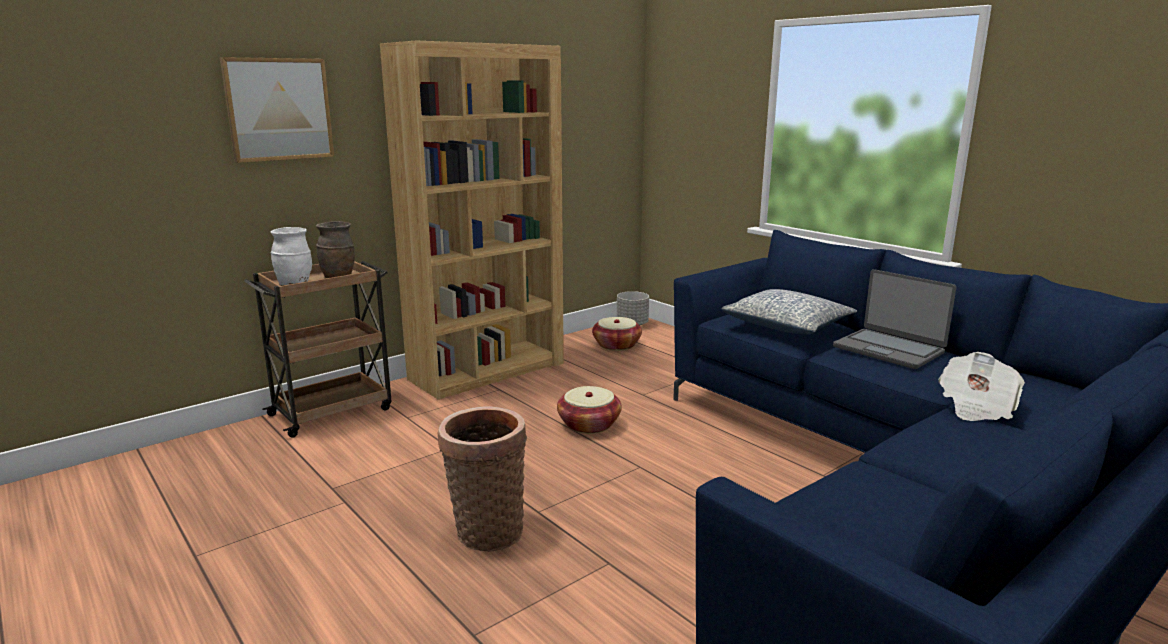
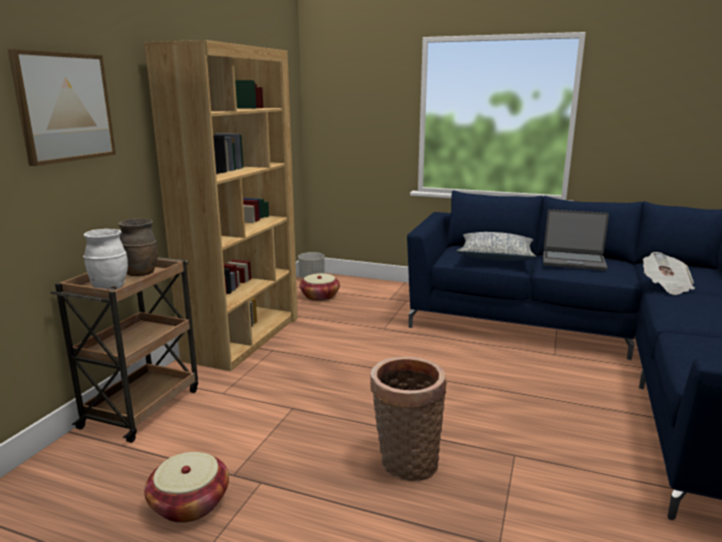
camera: 30 degrees left, 0 degrees up
basket [557,386,622,434] -> basket moved to [144,452,229,523]

